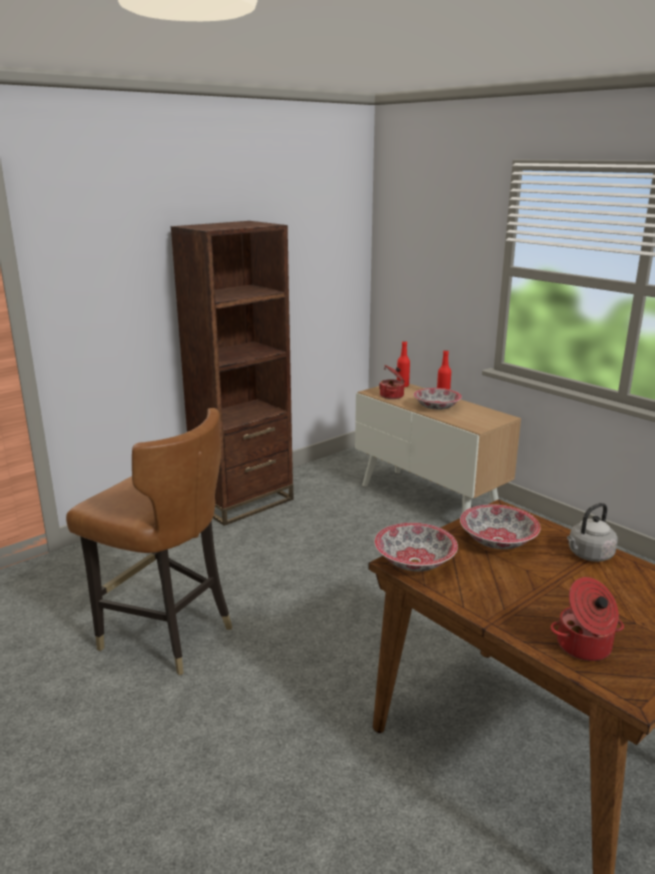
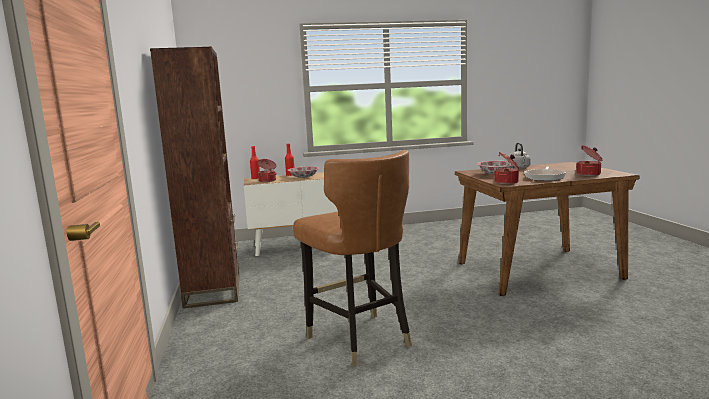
camera: 60 degrees left, 10 degrees down
brown chair [66,408,232,675] -> brown chair turned 90 degrees clockwise [293,150,412,367]
bowl [374,523,458,571] -> cooking pot [494,152,519,184]
none -> frying pan [524,166,566,181]

